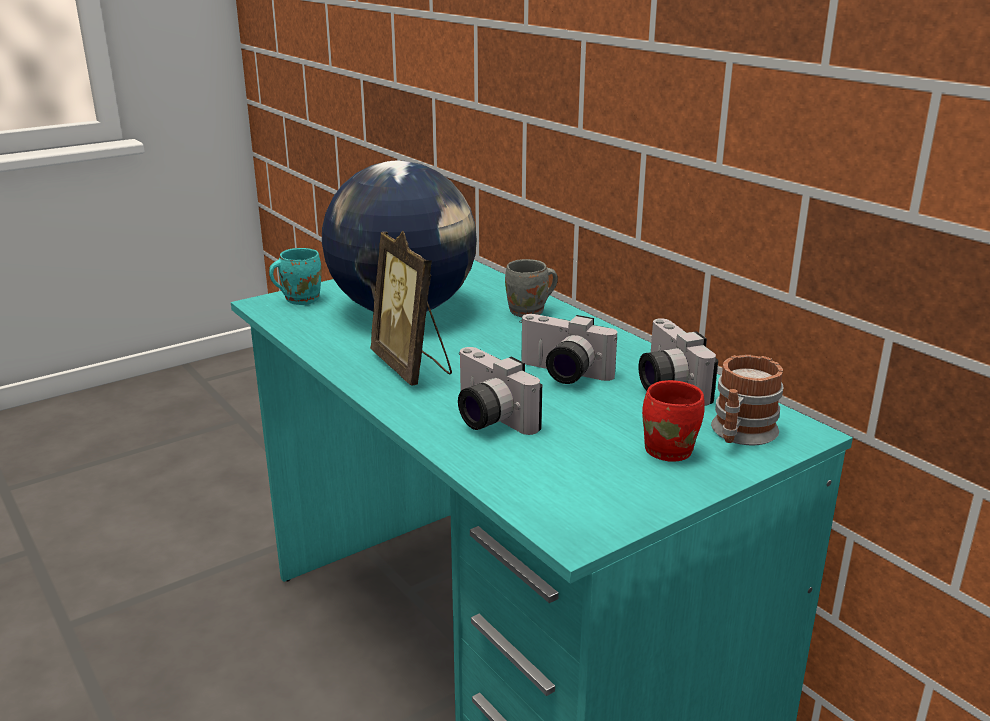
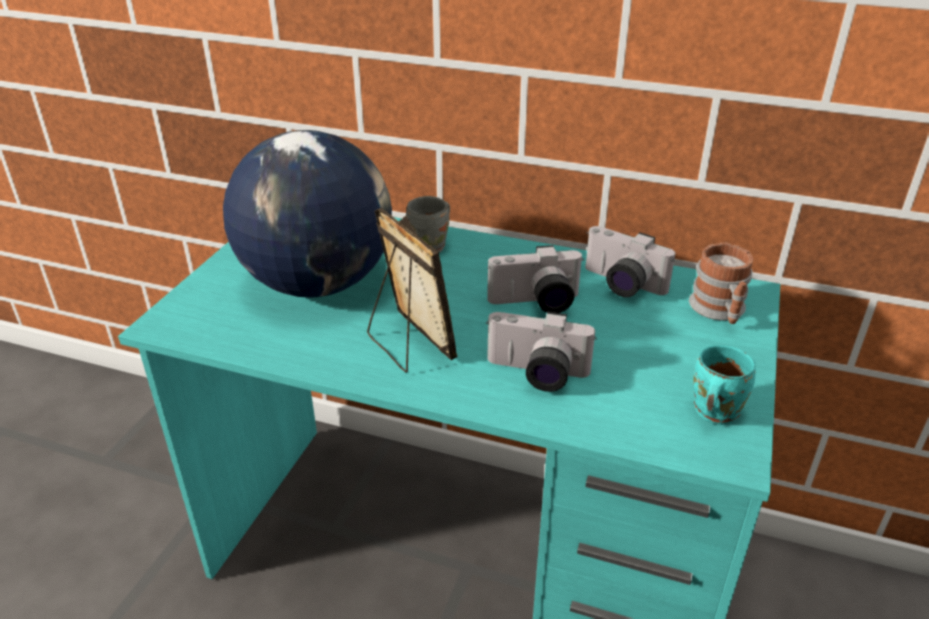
camera: 35 degrees left, 10 degrees up
turquoise mug [269,248,322,305] -> turquoise mug moved to [694,345,756,425]
picture frame [370,231,452,386] -> picture frame turned 150 degrees counterclockwise [367,208,458,373]
red mug [642,380,705,462] -> none

